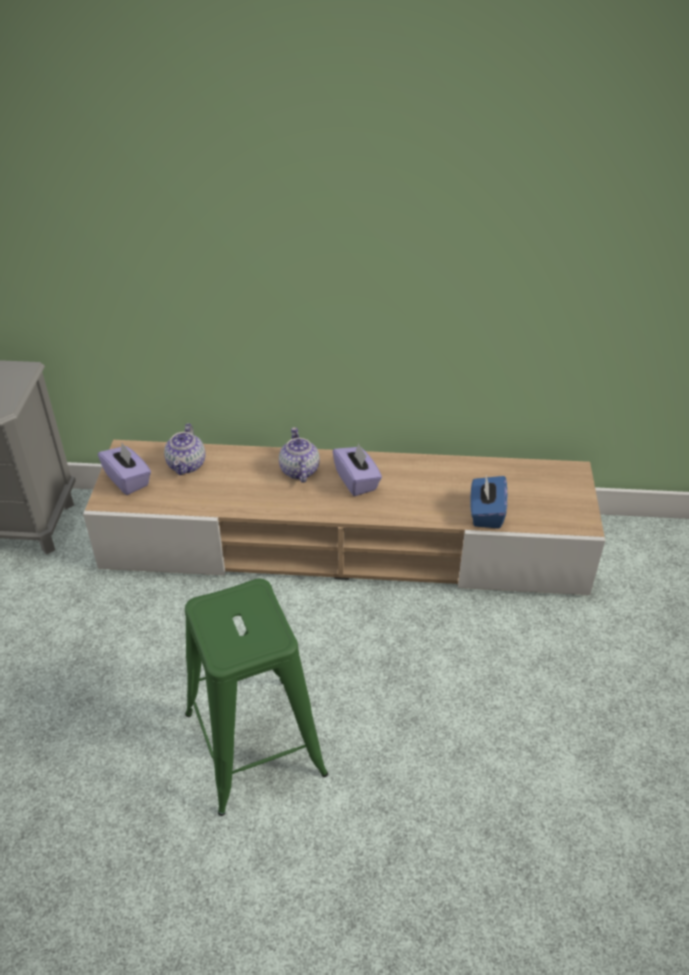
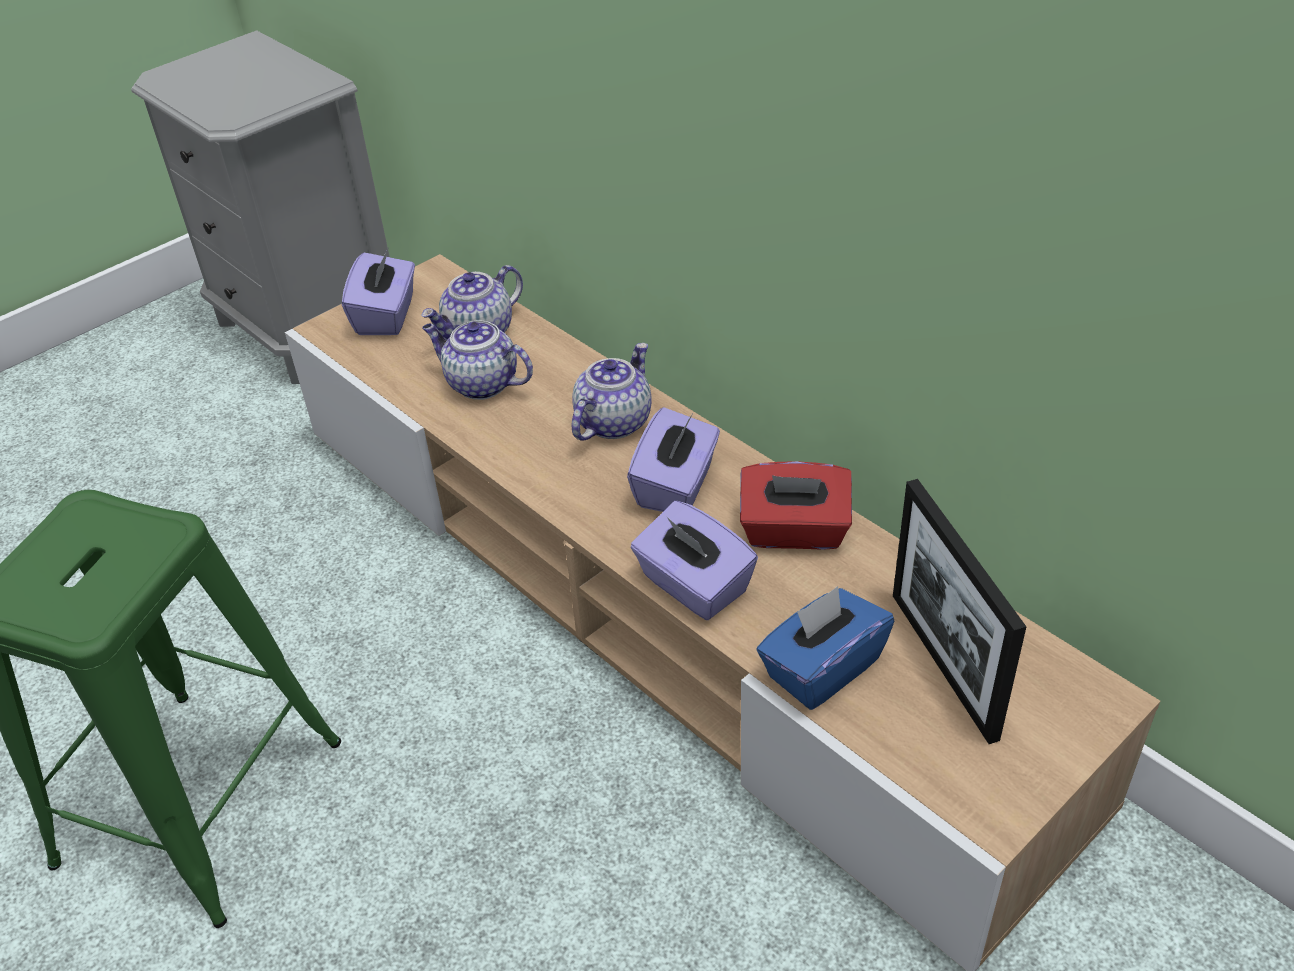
camera: 45 degrees right, 0 degrees up
none -> teapot [422,320,533,400]
none -> purple tissue box [630,501,758,620]
none -> red tissue box [740,461,852,550]
none -> picture frame [893,479,1026,744]

